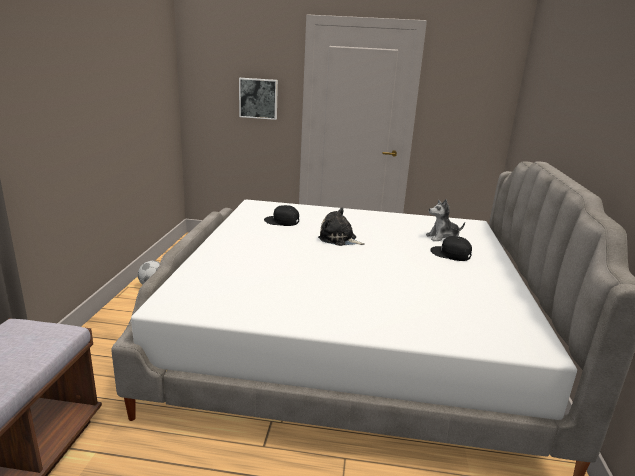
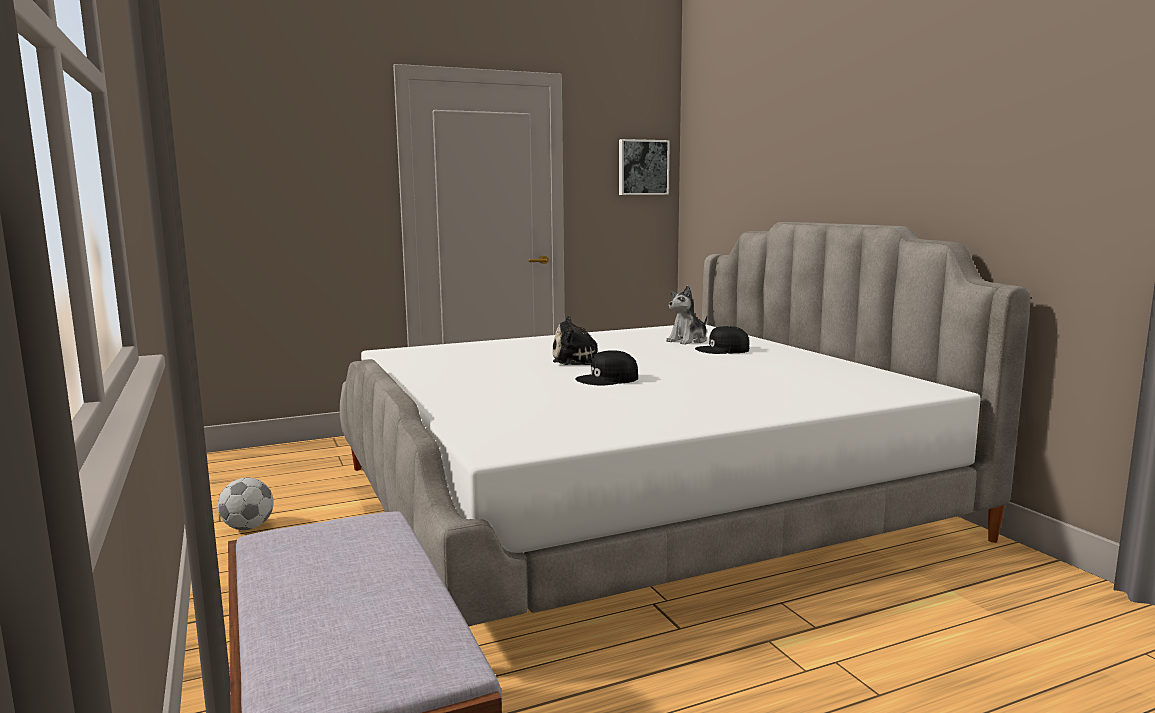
camera: 30 degrees left, 10 degrees down
picture [239,78,278,120] -> picture moved to [619,139,670,195]
black cap [264,205,299,226] -> black cap moved to [575,350,638,386]

